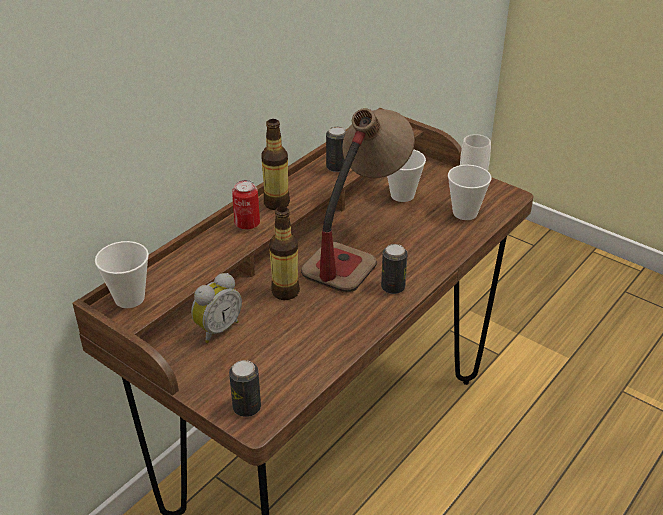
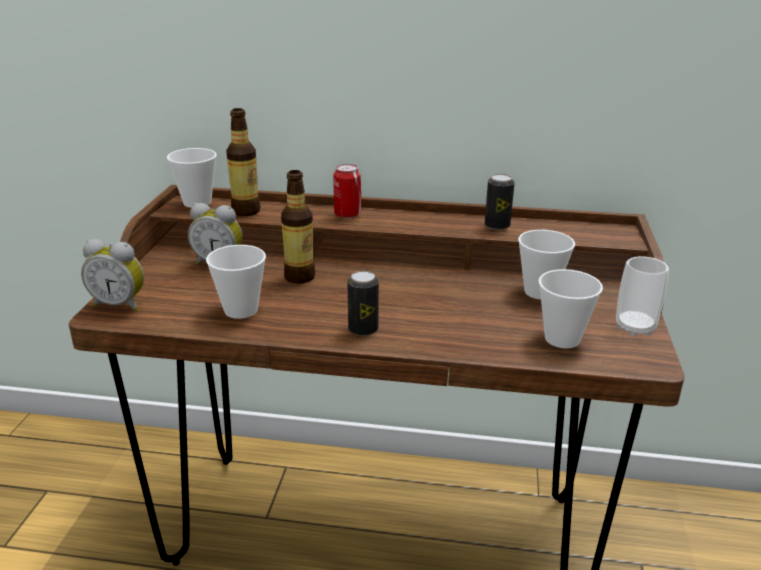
camera: 60 degrees right, 10 degrees down
can [229,360,261,417] -> alarm clock [81,239,144,312]
bottle [261,119,290,210] -> bottle moved to [226,108,260,216]
table lamp [301,108,415,293] -> none
none -> cup [206,245,266,319]

